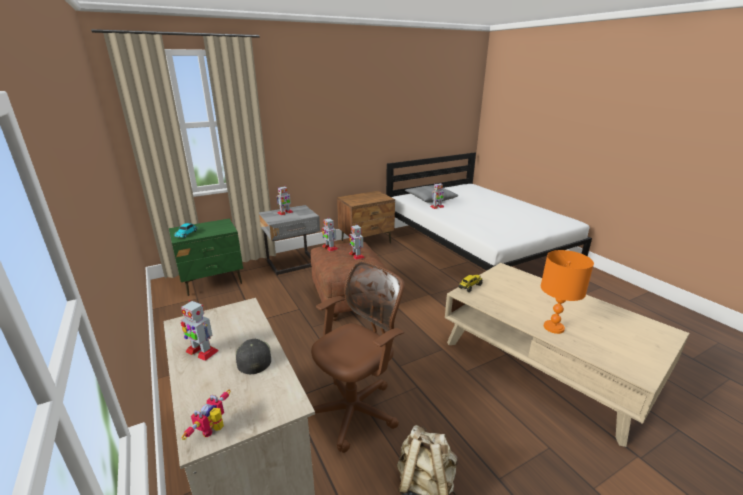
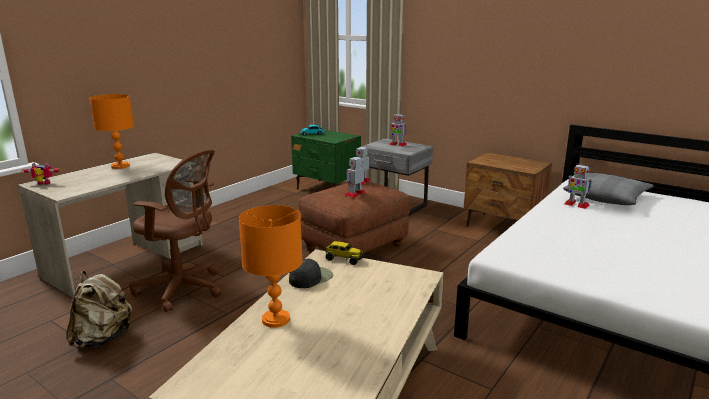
camera: 65 degrees right, 5 degrees down
toy robot [181,300,219,361] -> orange table lamp [90,94,134,169]
black cap [236,339,271,374] -> black cap moved to [289,259,333,288]

